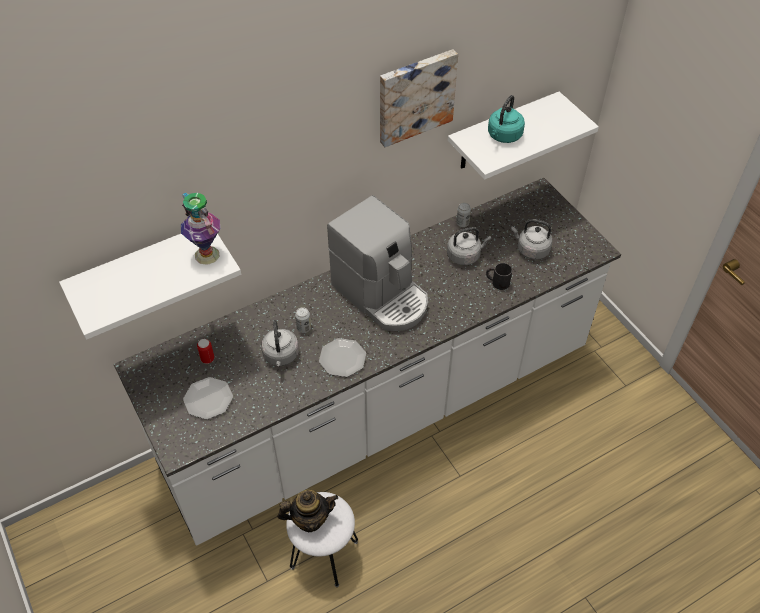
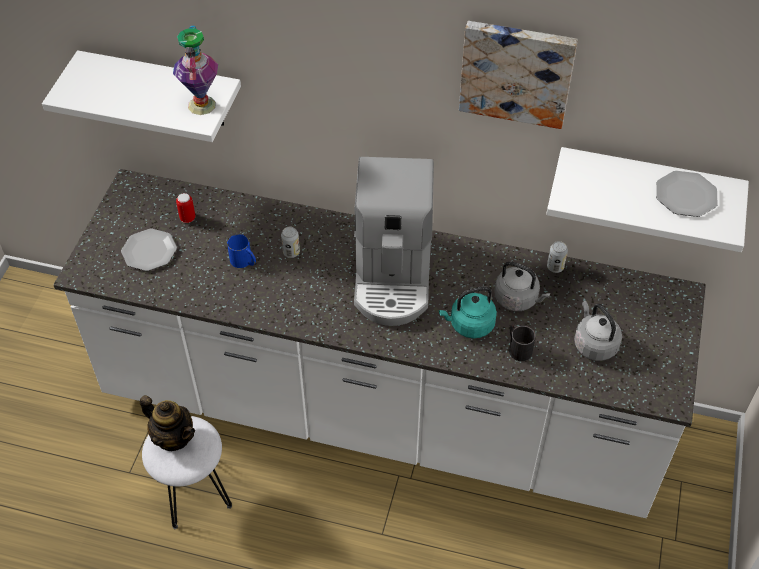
camera: 45 degrees right, 0 degrees up
grey kettle [261,320,299,367] -> blue mug [227,234,256,268]
plate [319,338,366,377] -> plate moved to [656,171,718,217]
turquoise kettle [488,95,525,143] -> turquoise kettle moved to [439,286,497,339]

